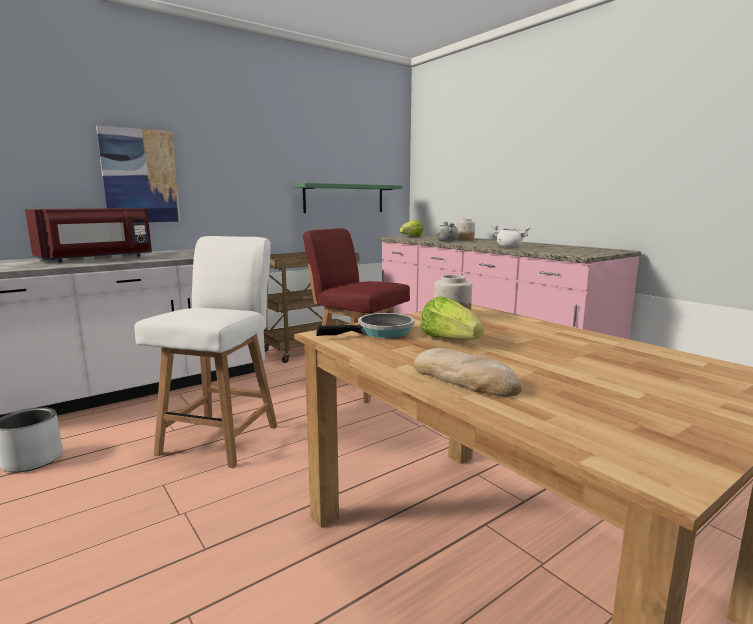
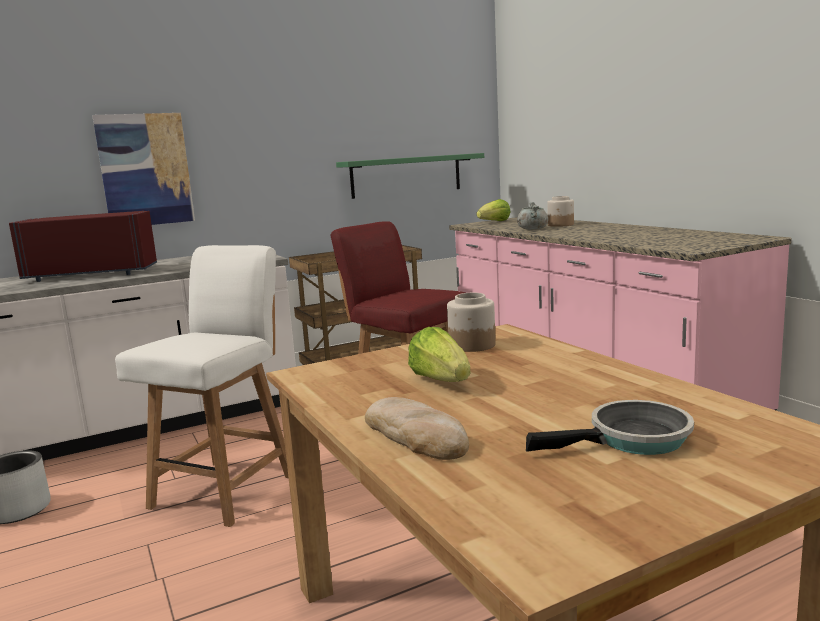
camera: 10 degrees right, 0 degrees up
red microwave [25,208,152,263] -> red microwave turned 150 degrees counterclockwise [9,211,157,282]
frying pan [316,313,414,338] -> frying pan moved to [526,400,694,455]
white cooking pot [491,225,530,248] -> none

